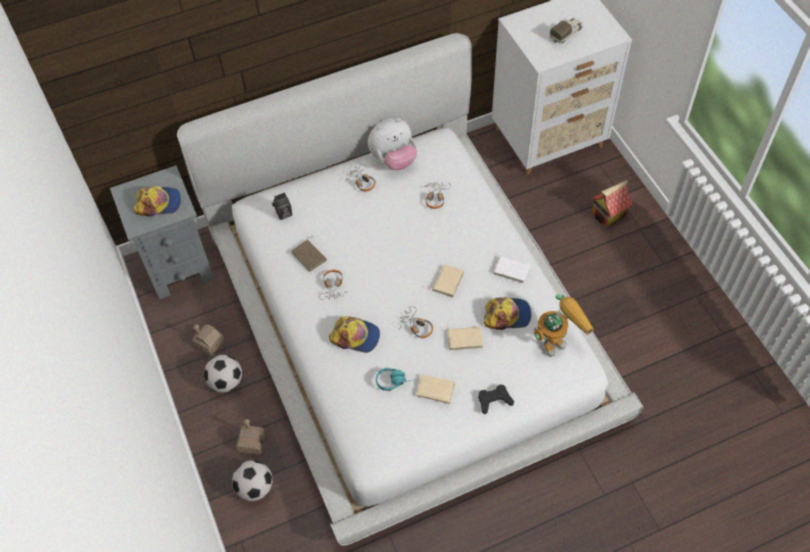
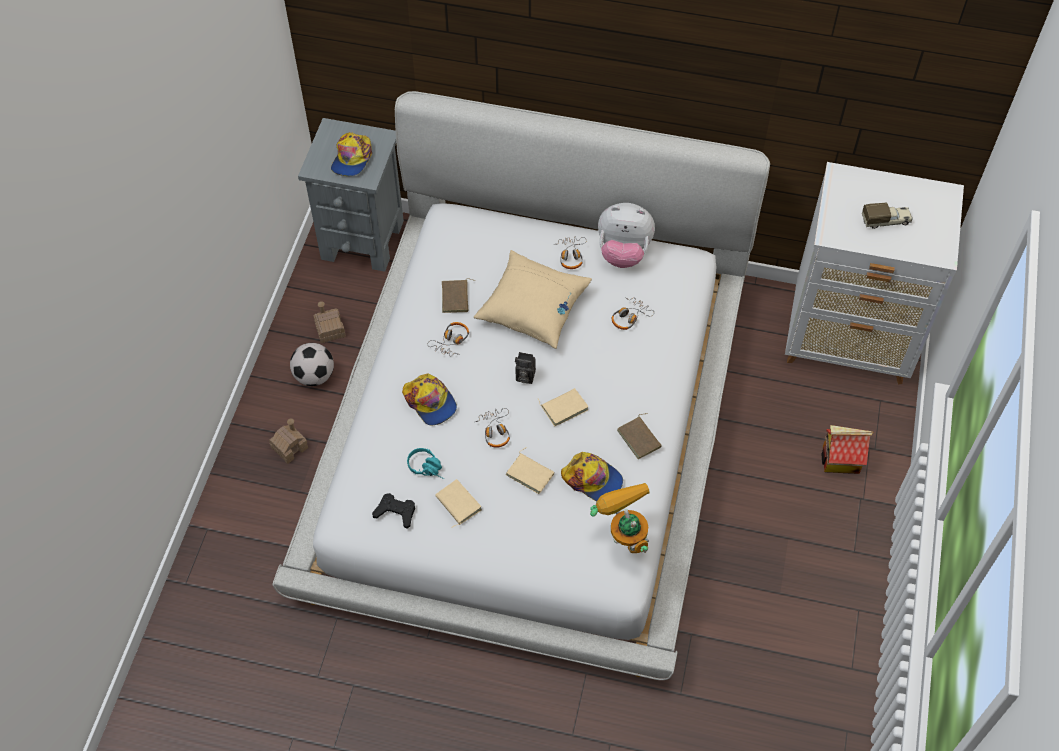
camera: 35 degrees right, 0 degrees up
cap [134,186,181,217] -> cap turned 75 degrees clockwise [331,132,372,176]
football [232,460,273,501] -> none
camera [272,192,292,220] -> camera moved to [515,352,536,384]
black game controller [478,385,514,414] -> black game controller moved to [372,493,415,529]
white book [493,251,530,284] -> brown book [617,413,662,459]
toy robot [534,294,594,357] -> toy robot turned 120 degrees counterclockwise [590,483,650,553]
none -> beige pillow [474,250,592,349]

